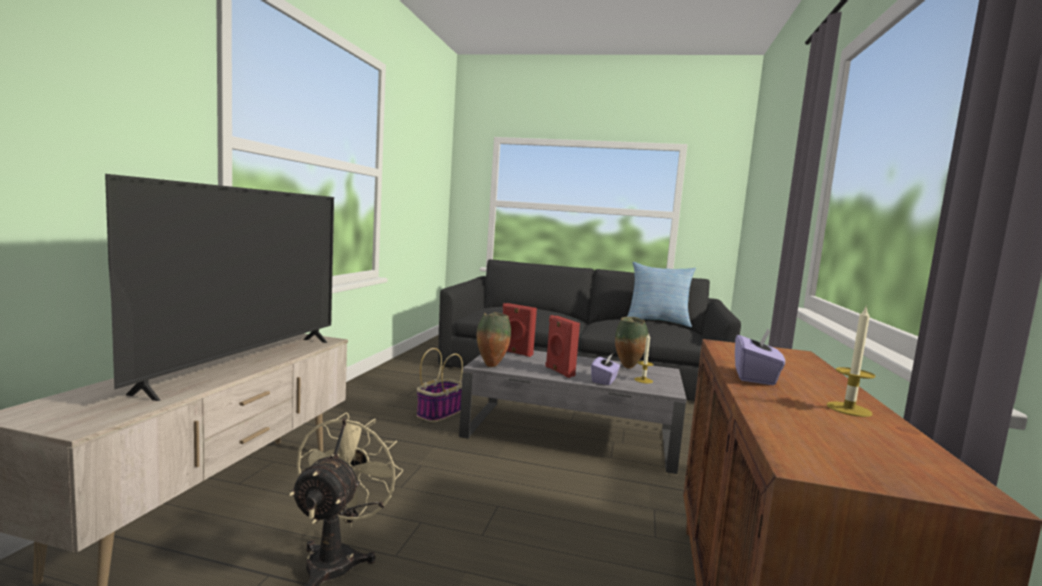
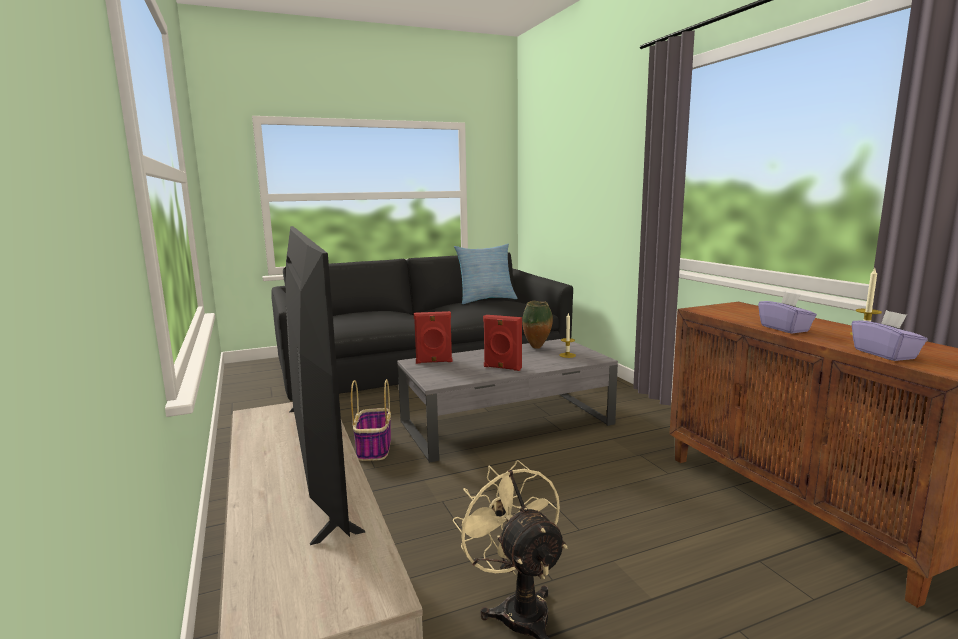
camera: 35 degrees left, 5 degrees up
vase [477,312,511,367] -> none
purple tissue box [591,354,620,385] -> purple tissue box moved to [852,310,928,361]

